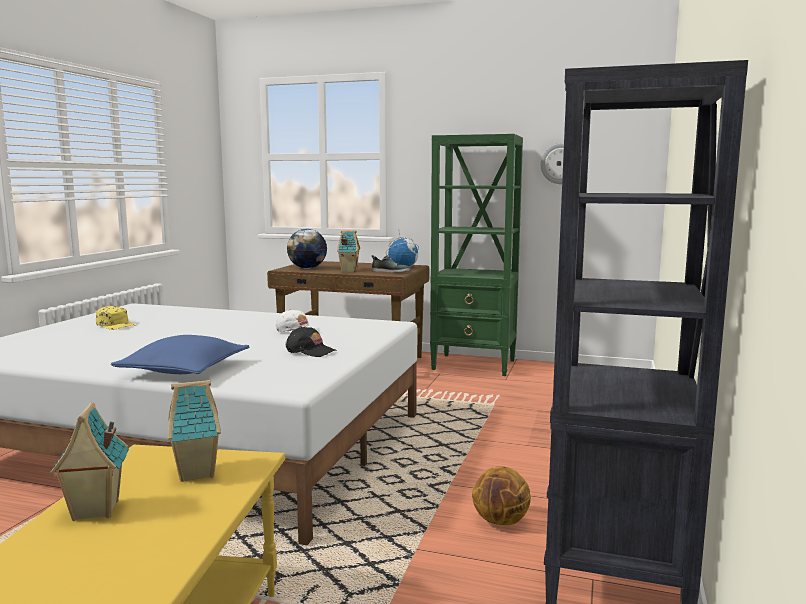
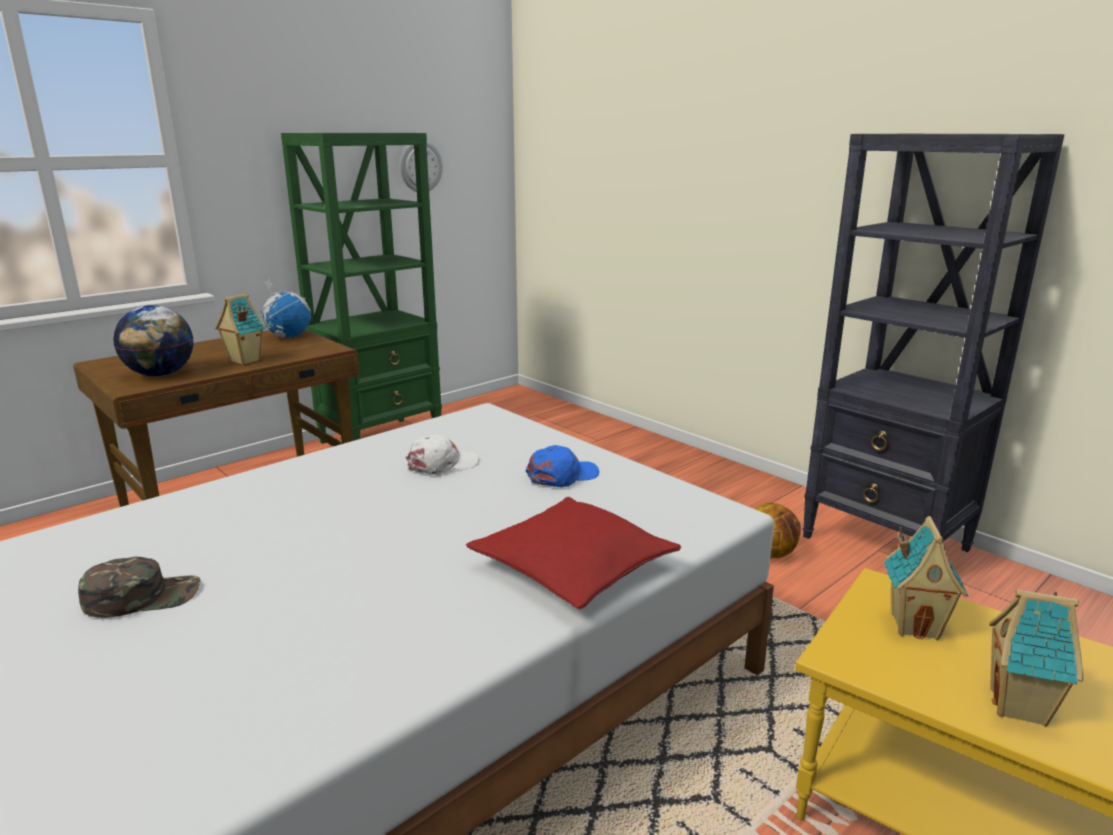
camera: 60 degrees left, 10 degrees up
yellow cap [96,306,136,330] -> green cap [78,557,200,618]
blue pillow [111,335,249,374] -> red pillow [466,497,681,609]
black cap [285,326,337,357] -> blue cap [526,445,599,487]
shoe [372,255,410,273] -> none

